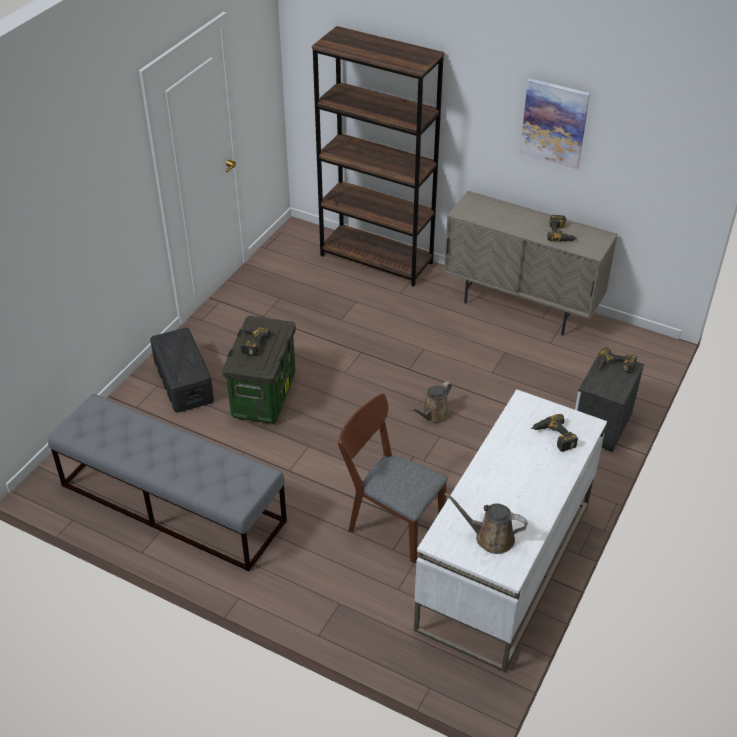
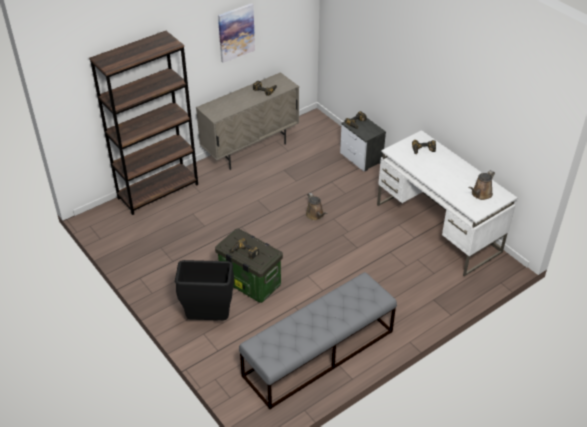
camera: 65 degrees left, 0 degrees up
black storage box [150,328,214,413] -> black trash can [175,260,234,320]
brown chair [338,393,448,564] -> none

